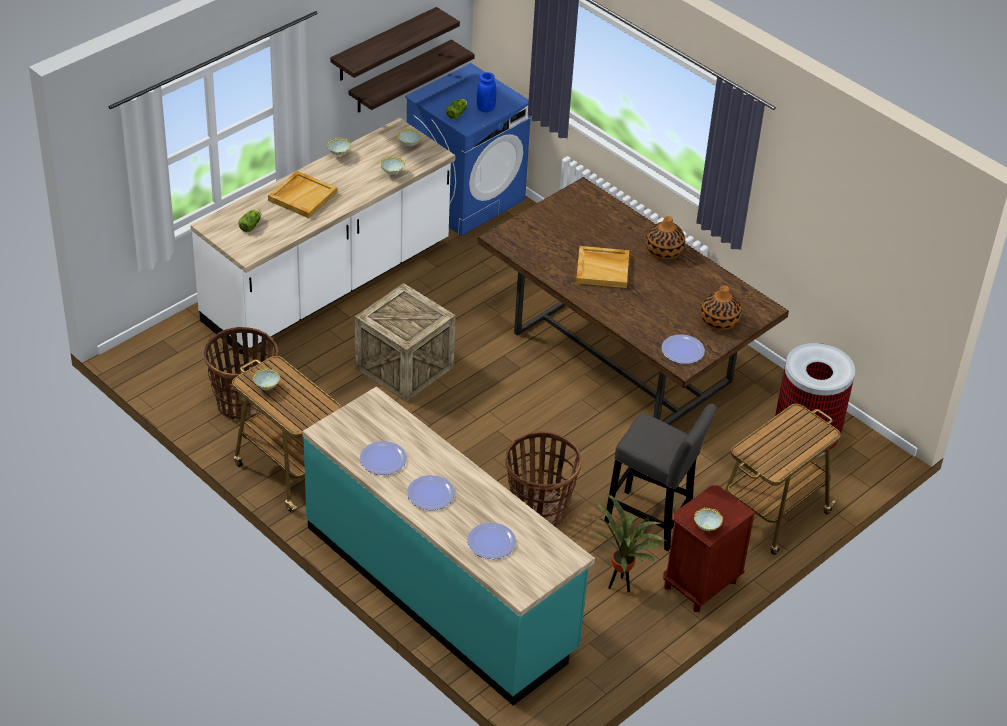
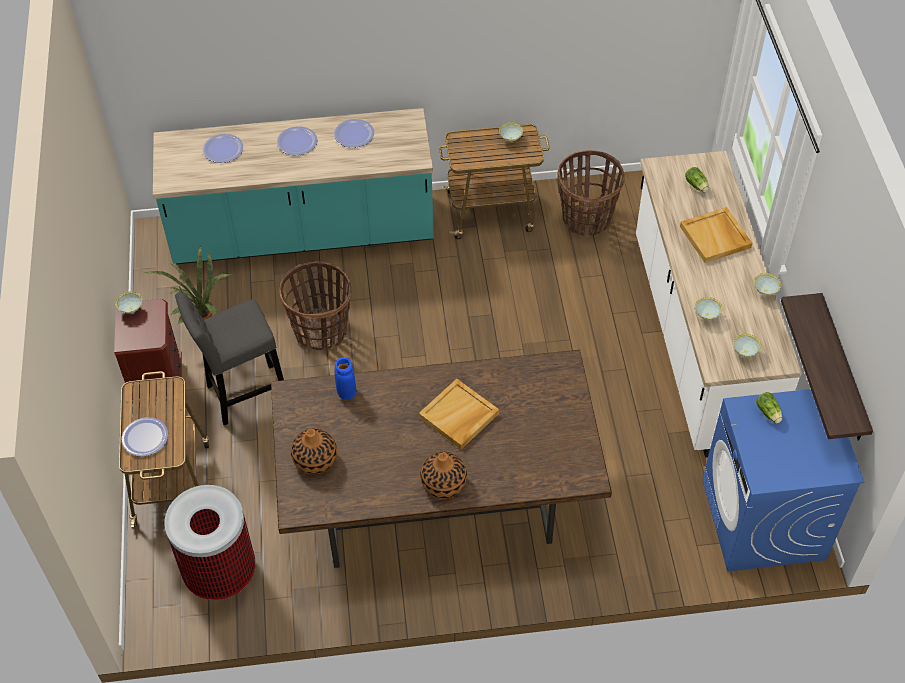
camera: 130 degrees right, 10 degrees up
shelf [330,7,460,81] -> none
crate [355,283,456,402] -> none
blue vase [477,72,496,112] -> blue vase moved to [335,357,356,400]
plate [662,335,705,364] -> plate moved to [121,417,168,457]

